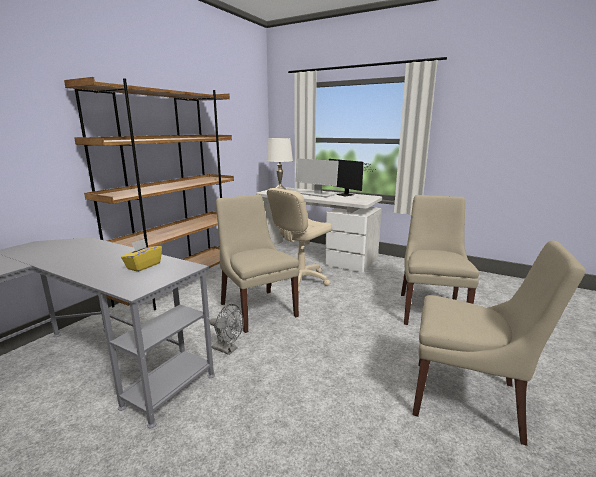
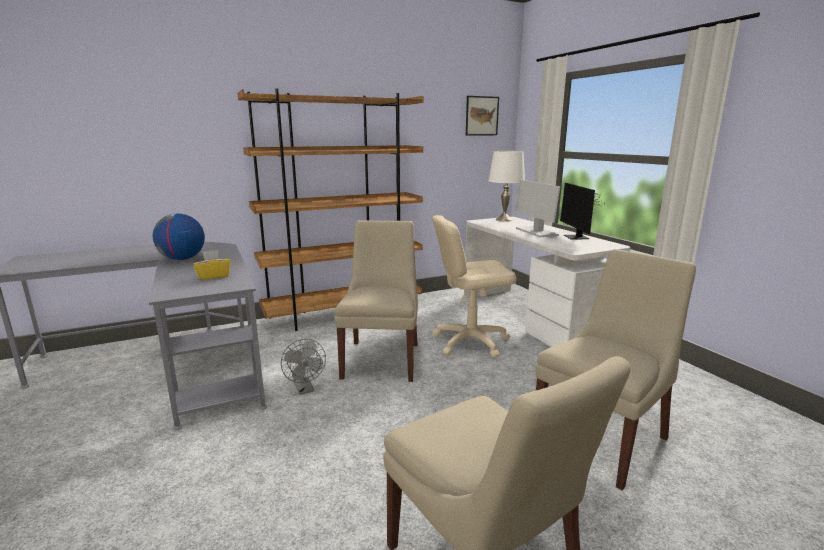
camera: 35 degrees right, 0 degrees up
none -> globe [153,214,205,260]
none -> picture [466,96,499,135]

